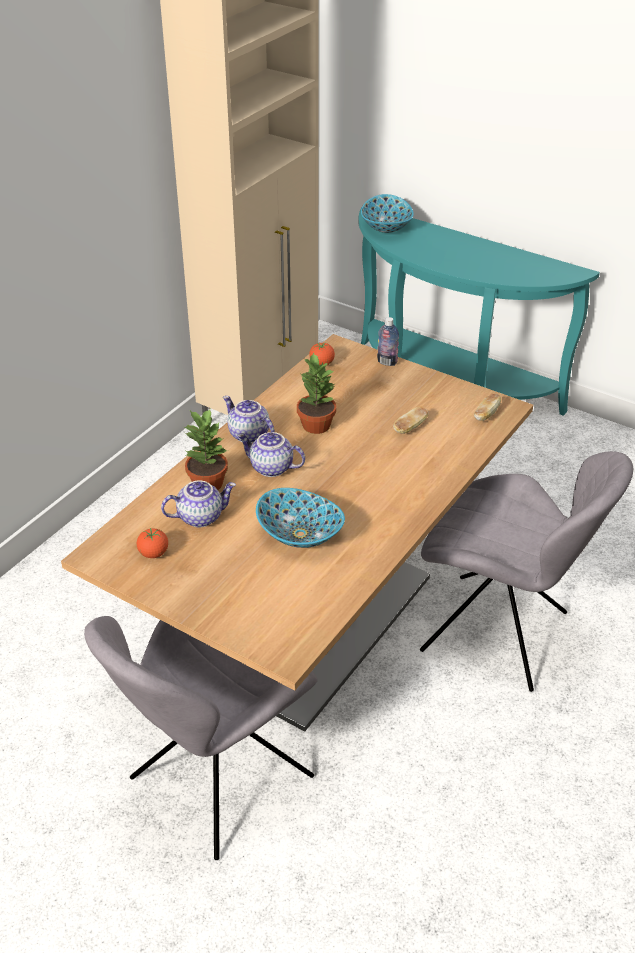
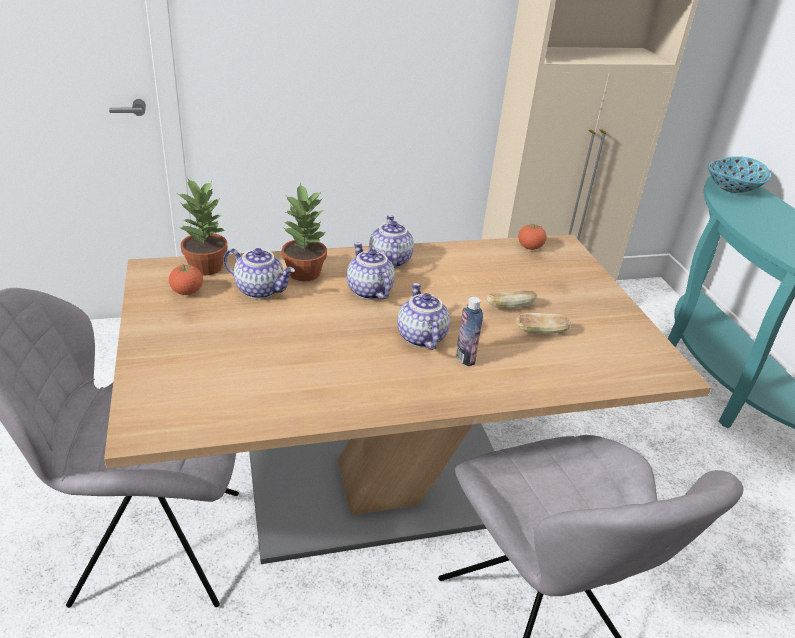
camera: 40 degrees right, 5 degrees down
bowl [256,488,345,548] -> none
potted plant [297,352,336,434] -> potted plant moved to [178,179,228,275]
bottle [377,317,399,366] -> bottle moved to [456,297,483,366]
bread [474,394,501,421] -> bread moved to [487,290,537,309]
none -> teapot [397,283,450,350]

